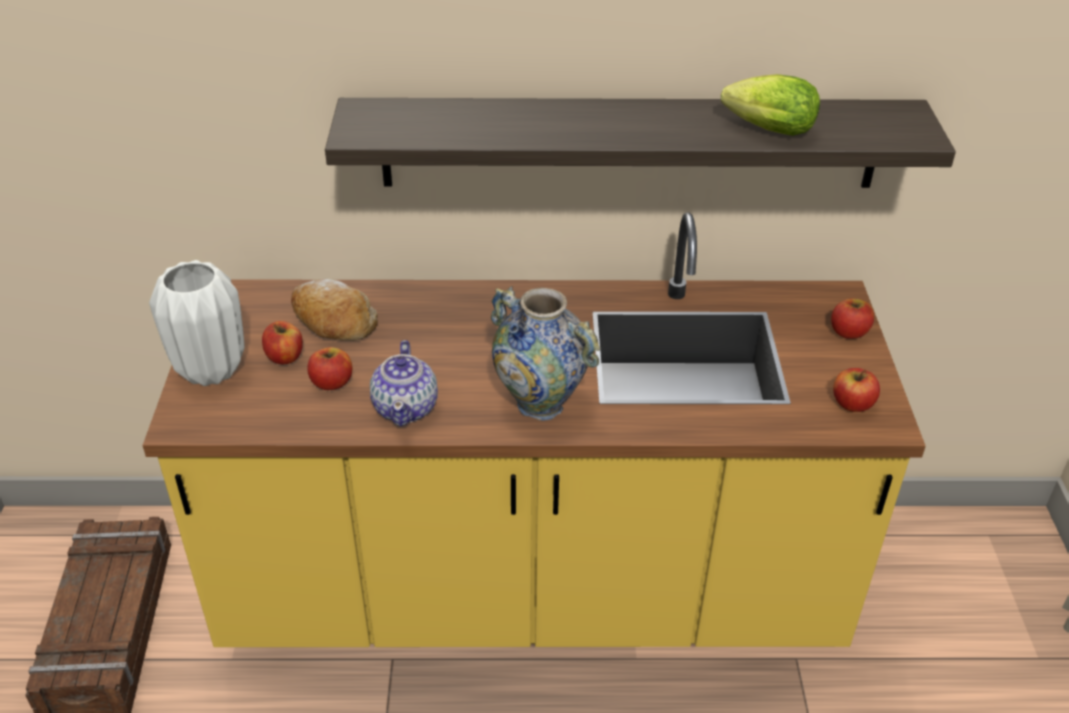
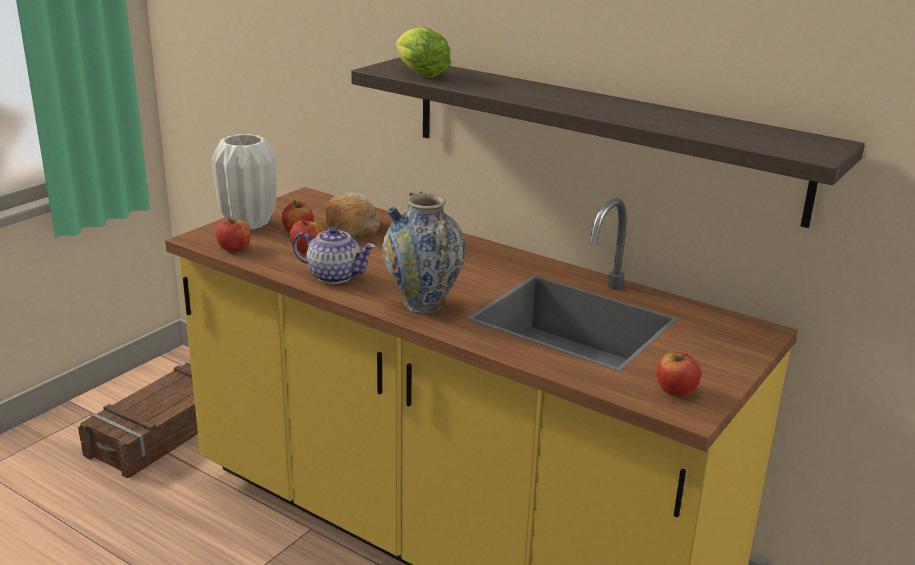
camera: 35 degrees right, 15 degrees down
teapot [370,340,438,426] -> teapot turned 105 degrees counterclockwise [293,227,376,284]
lettuce [721,74,820,136] -> lettuce moved to [396,27,451,78]
apple [831,298,874,339] -> apple moved to [216,218,251,252]

